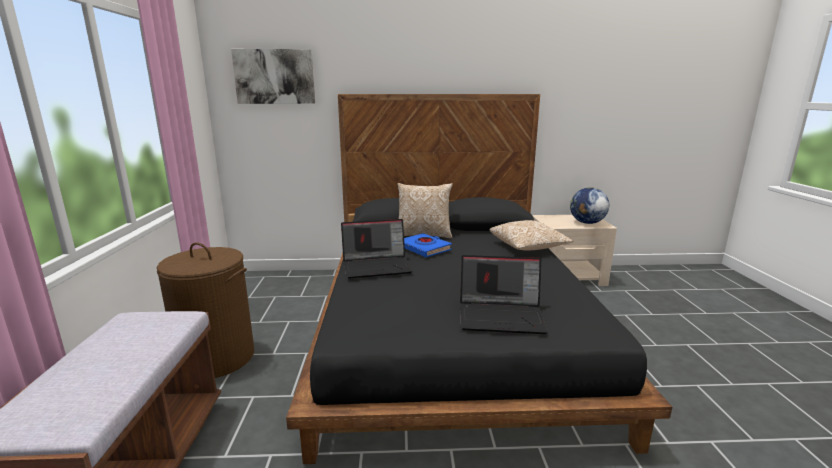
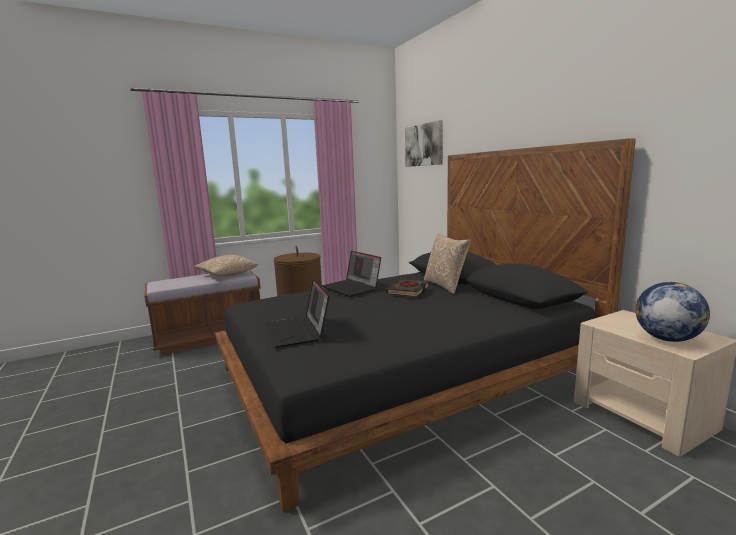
camera: 65 degrees right, 5 degrees down
blue book [404,233,452,257] -> black book [386,279,429,297]
pillow [489,220,573,250] -> pillow moved to [194,255,258,276]

